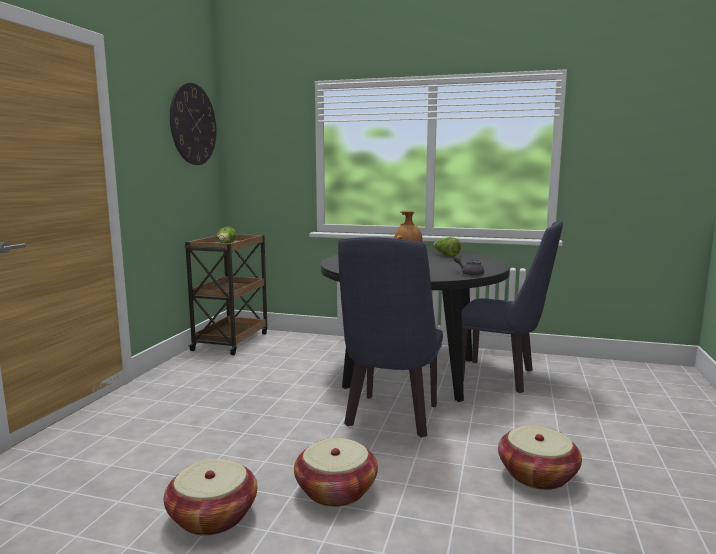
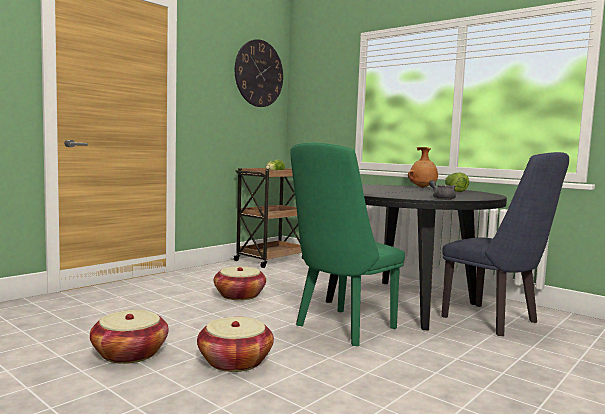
camera: 25 degrees right, 5 degrees down
blue chair [338,237,443,438] -> green chair [290,143,405,346]
basket [498,426,582,490] -> basket moved to [214,266,266,300]

